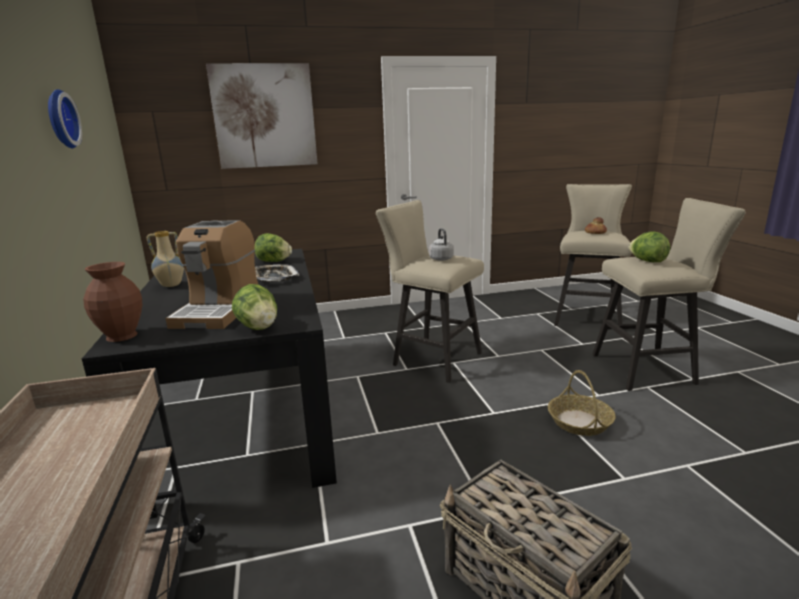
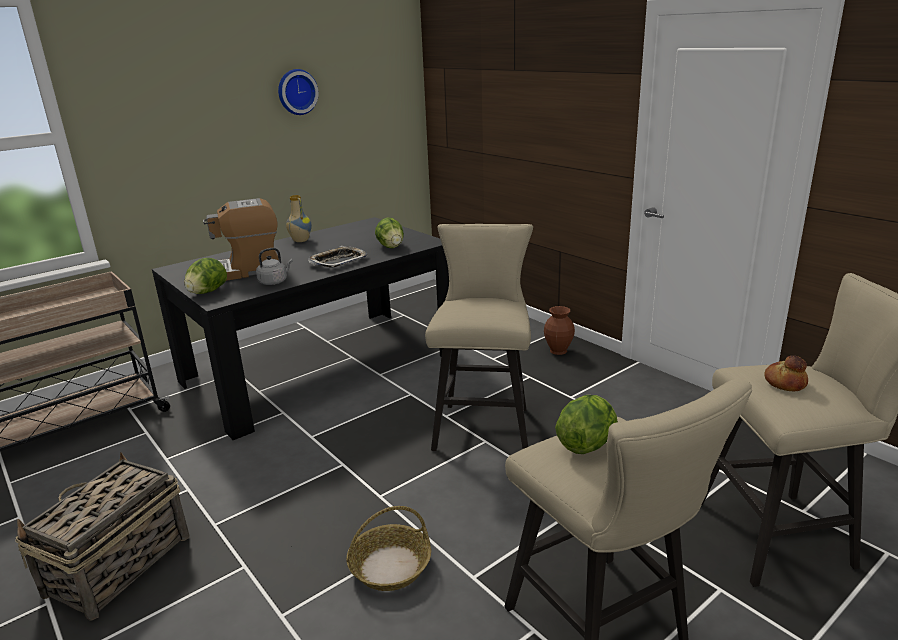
camera: 65 degrees right, 5 degrees up
brown vase [83,262,142,342] -> brown vase moved to [544,306,575,355]
picture [206,63,318,169] -> none
grey kettle [429,228,454,261] -> grey kettle moved to [256,248,293,285]

